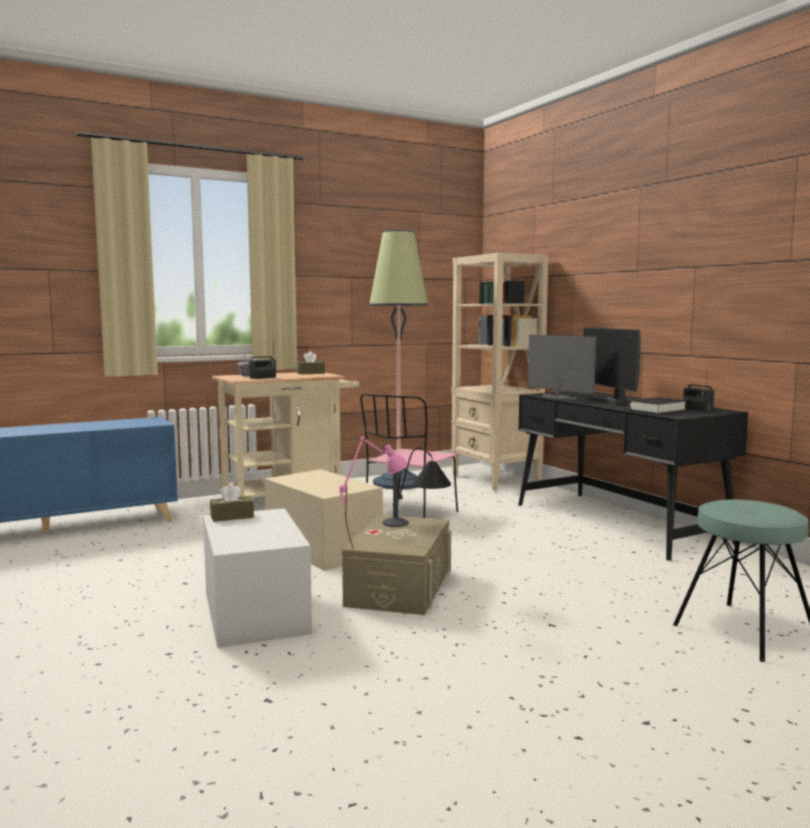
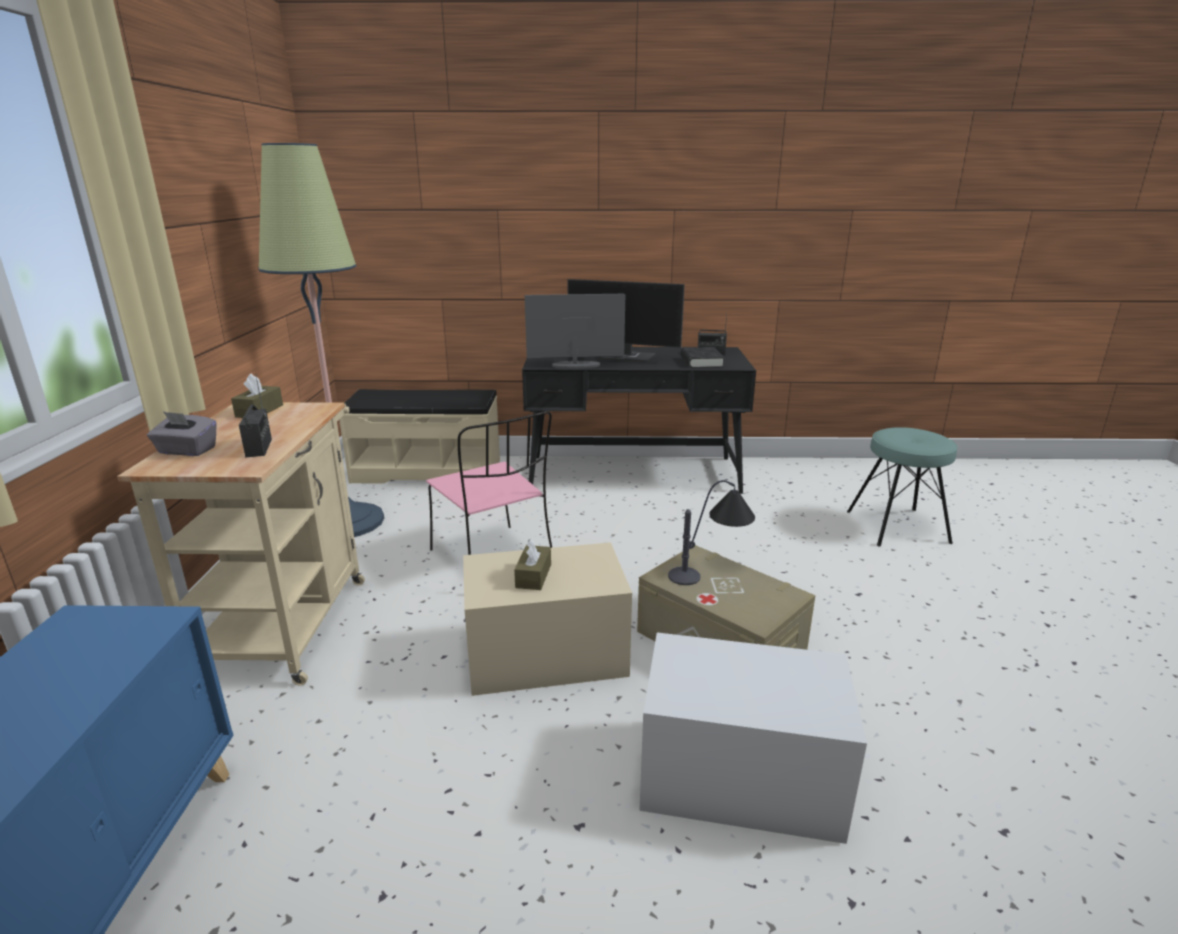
camera: 60 degrees left, 15 degrees up
brown tissue box [210,483,254,522] -> brown tissue box moved to [514,539,551,590]
pink table lamp [339,436,408,548] -> none
beige bookcase [451,253,549,491] -> beige bench [339,389,500,484]

